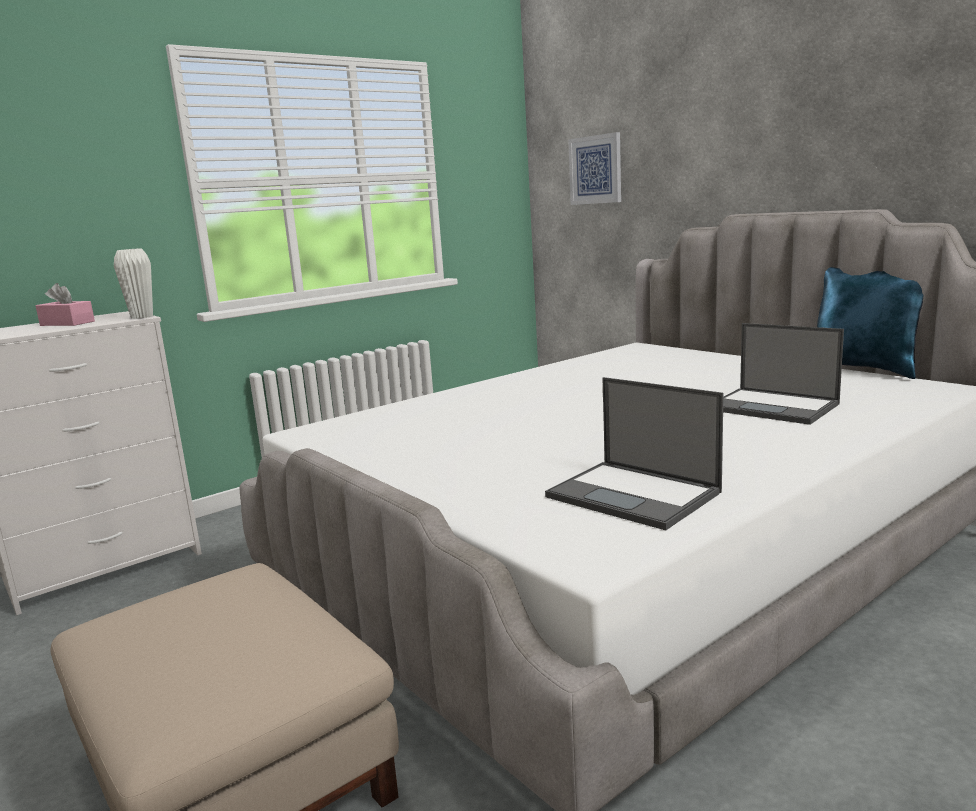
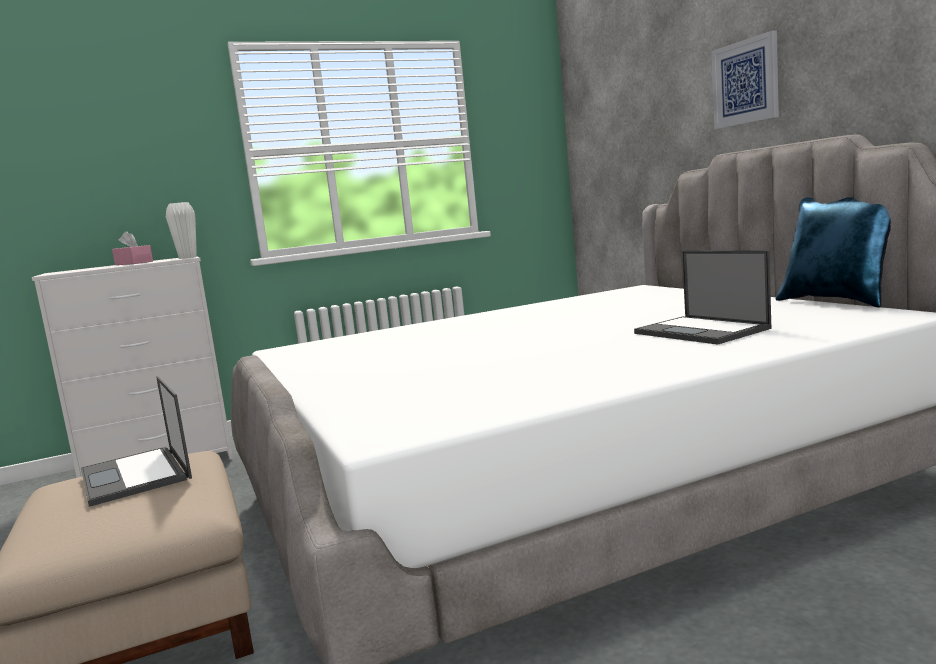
camera: 15 degrees right, 5 degrees down
laptop [545,377,724,530] -> laptop moved to [81,376,192,507]
picture [568,132,621,205] -> picture moved to [711,31,779,129]

